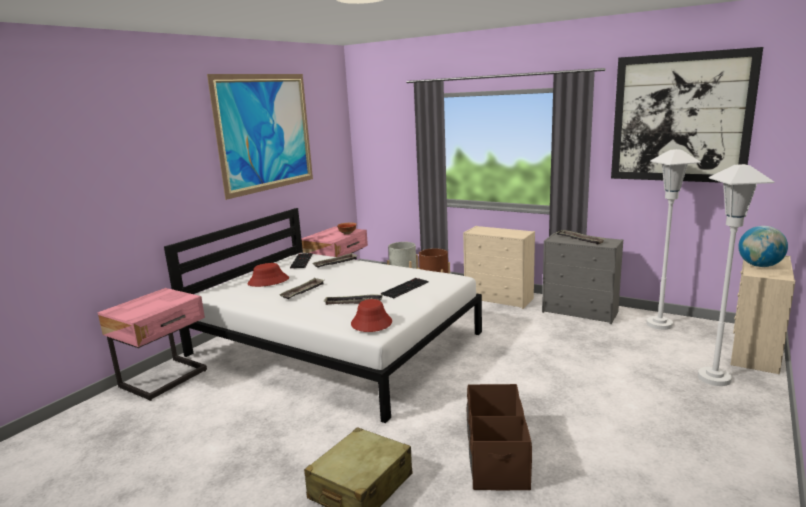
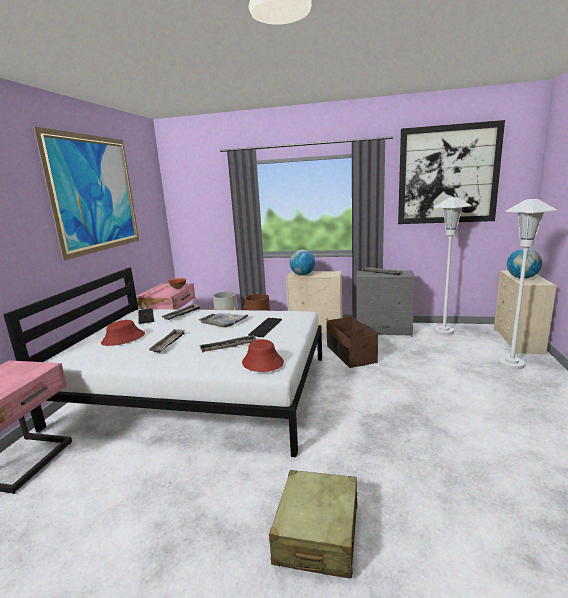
camera: 20 degrees left, 0 degrees up
brown storage box [467,384,532,491] -> brown storage box moved to [327,317,378,368]
none -> grey tray [199,313,249,327]
none -> globe [289,249,315,275]

